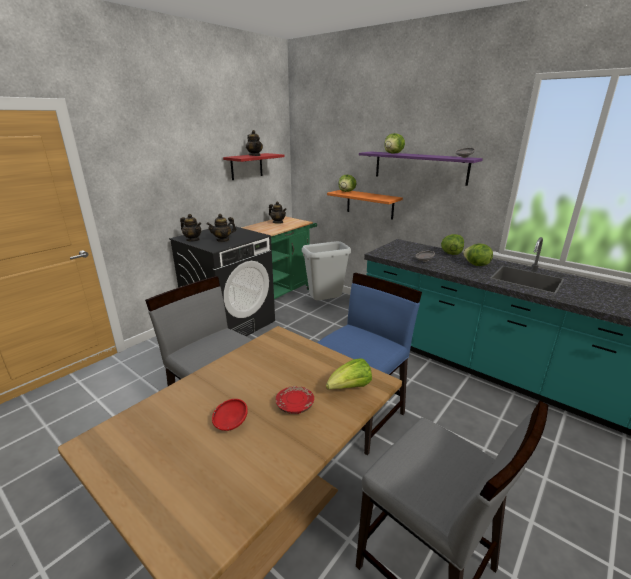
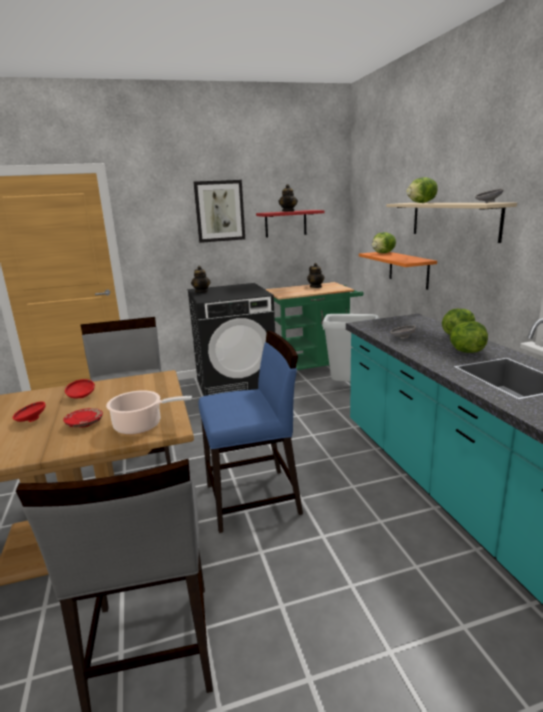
camera: 35 degrees right, 5 degrees down
teapot [206,214,236,242] -> none
lettuce [326,358,372,390] -> cooking pot [106,390,192,435]
purple shelf [359,151,483,186] -> beige shelf [386,203,517,243]
none -> red bowl [65,379,95,398]
none -> picture [193,180,245,243]

